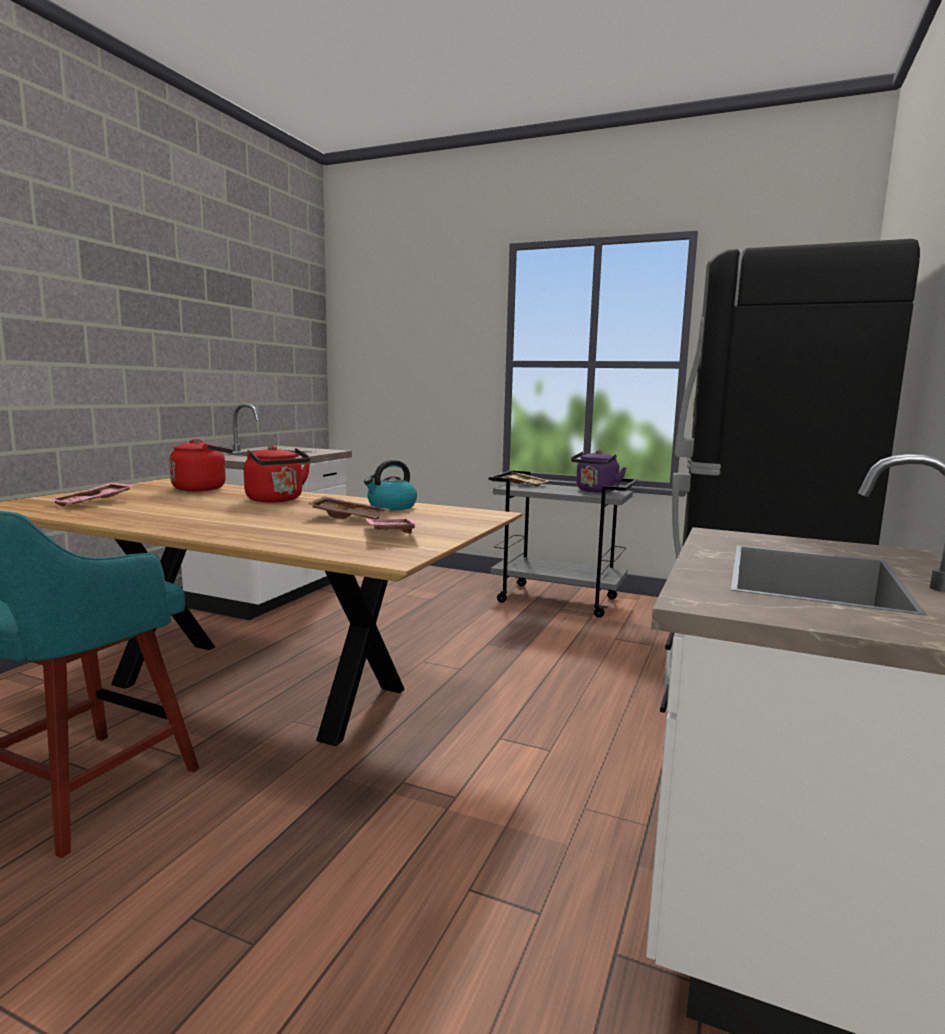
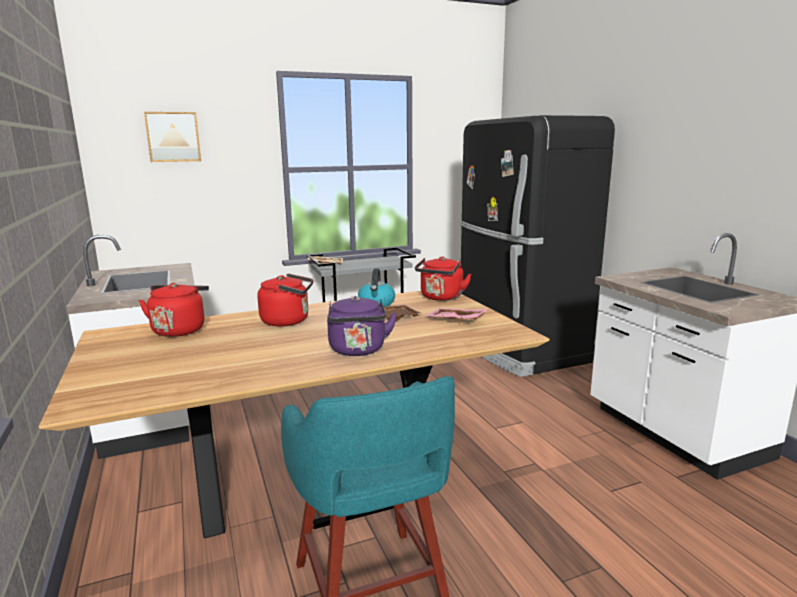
camera: 45 degrees left, 5 degrees up
pink tray [48,483,135,506] -> none
purple kettle [571,450,627,493] -> purple kettle moved to [327,296,397,356]
none -> picture [144,112,201,162]
none -> red kettle [415,256,472,301]

